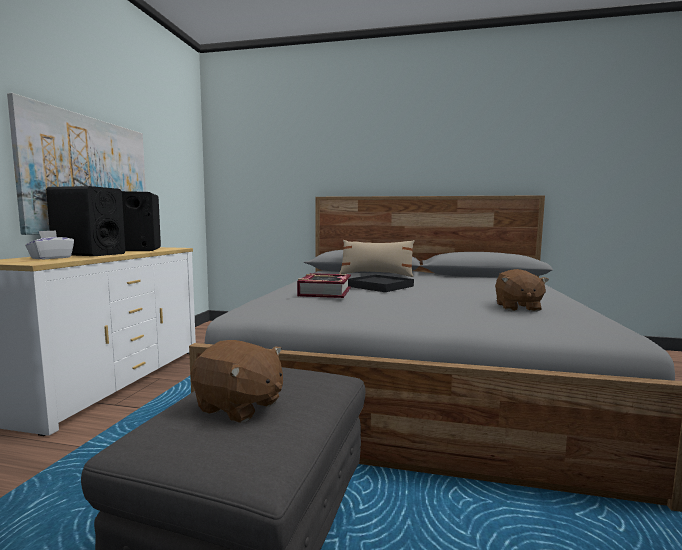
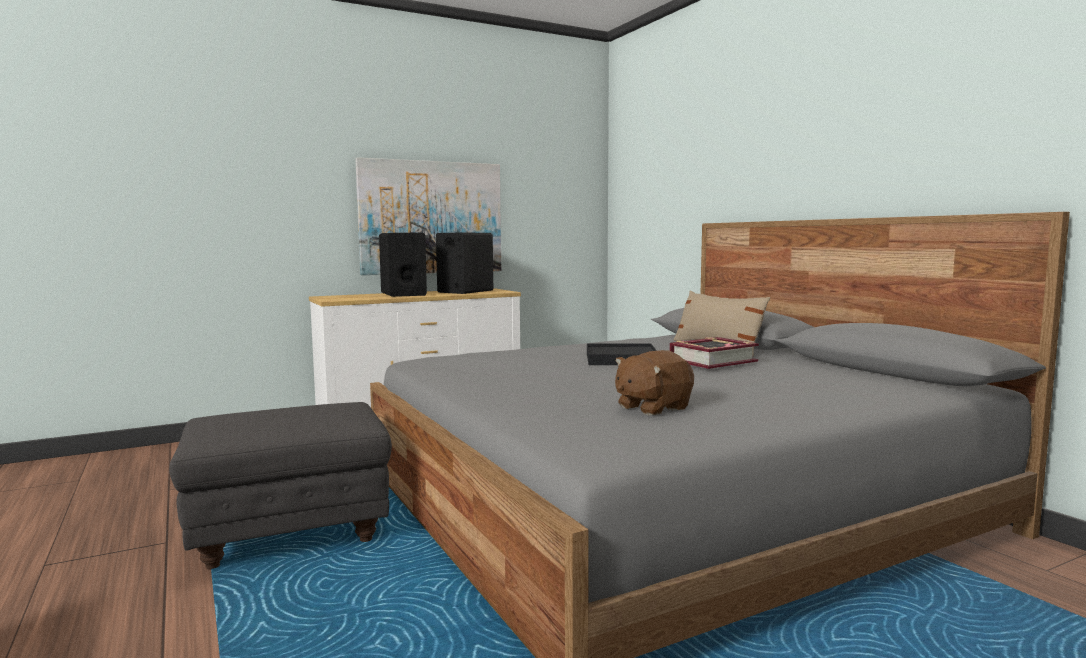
camera: 50 degrees right, 0 degrees up
white tissue box [25,230,74,259] -> none
brown plush toy [191,340,283,423] -> none
book [297,273,351,298] -> book moved to [670,337,759,369]

